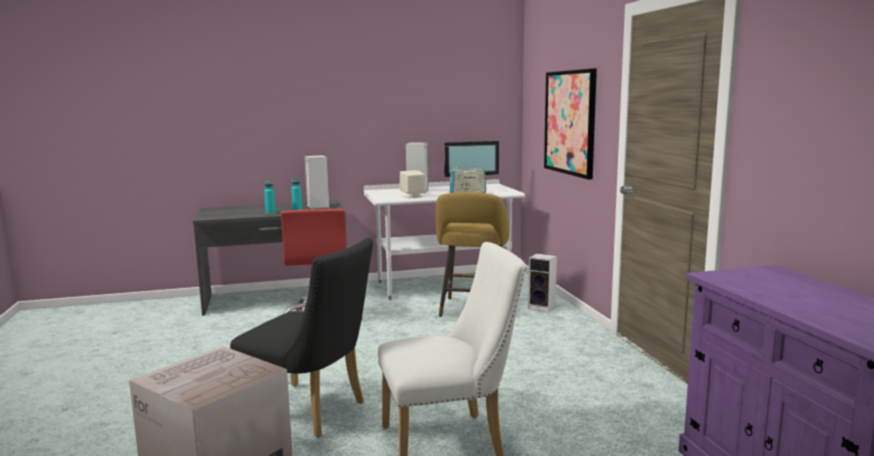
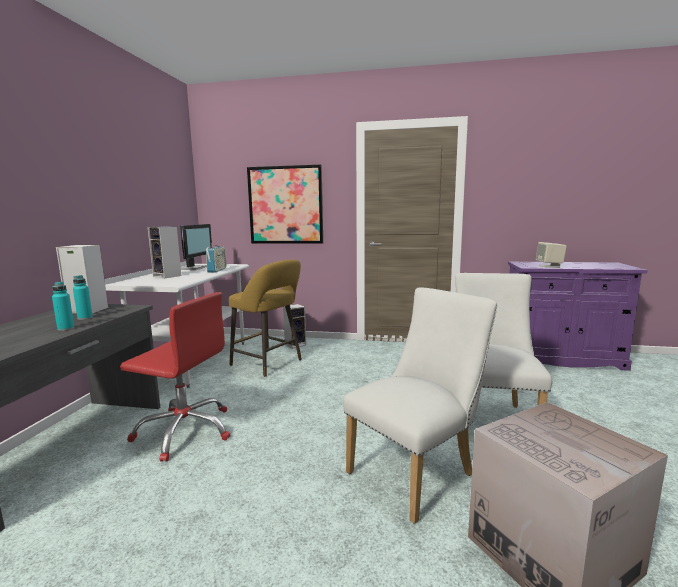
camera: 65 degrees left, 0 degrees up
black chair [230,238,373,438] -> white chair [343,288,497,524]
beige speaker [400,170,425,198] -> beige speaker moved to [536,242,567,268]

